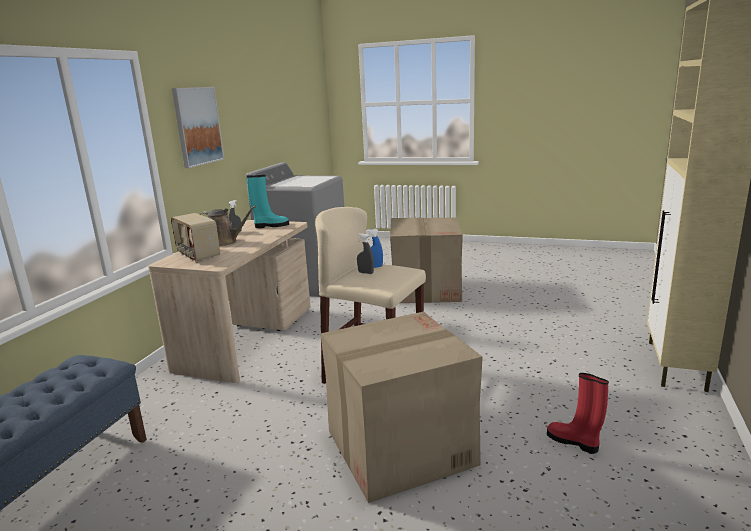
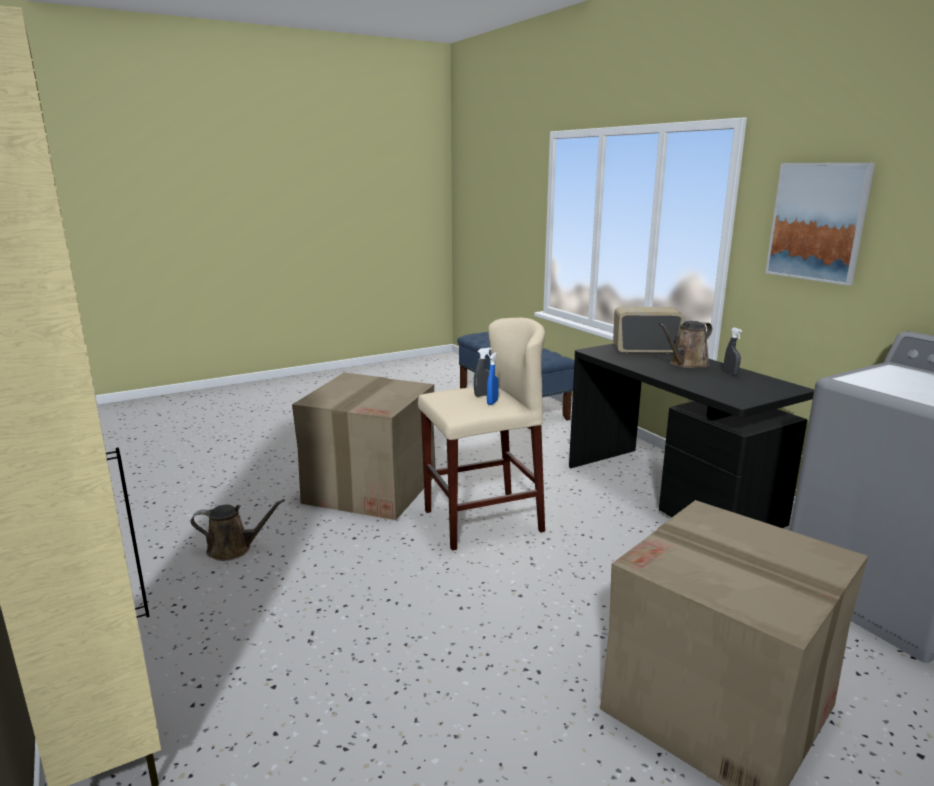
camera: 130 degrees right, 0 degrees up
beige desk [148,220,311,383] -> black desk [569,343,814,528]
turquoise boot [247,175,289,228] -> none
red boot [547,373,609,454] -> brown watering can [191,499,285,561]

